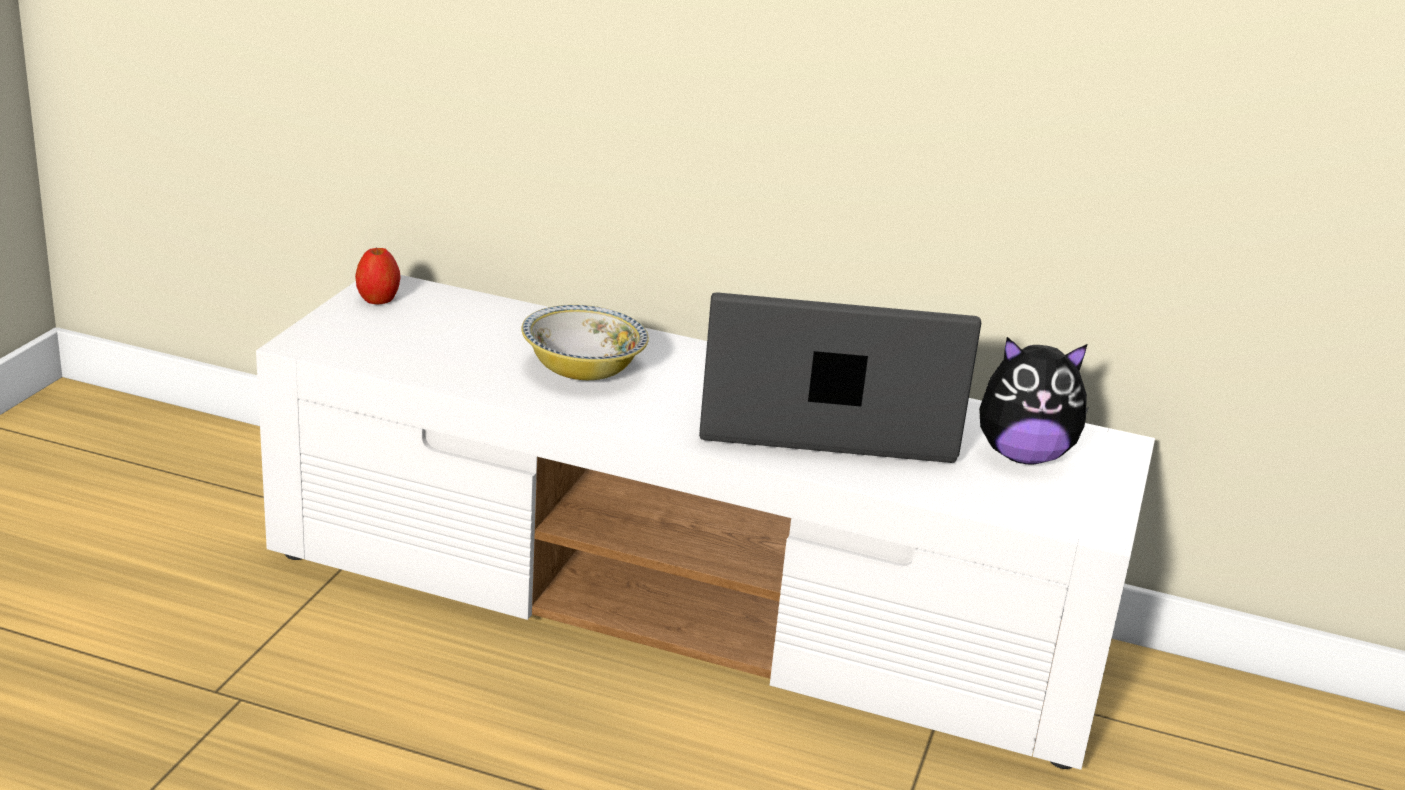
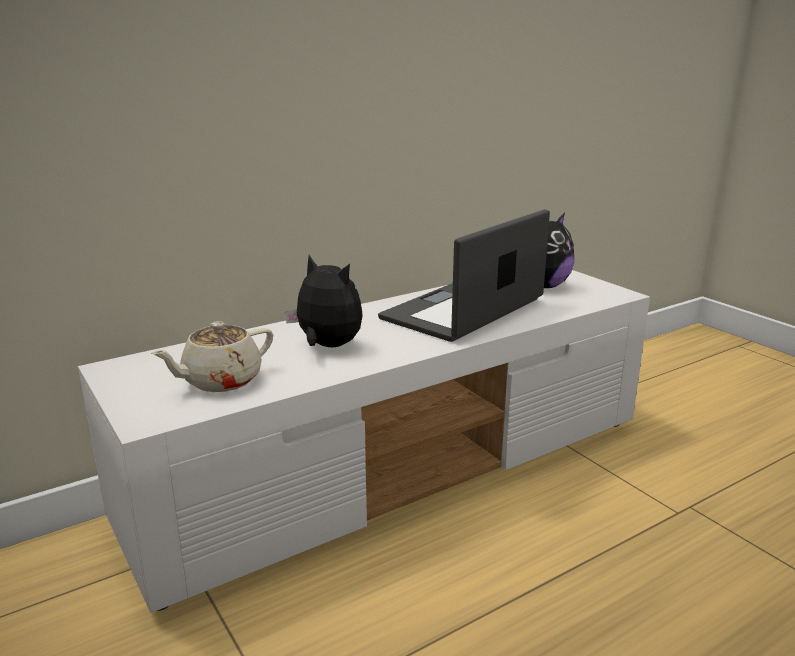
camera: 50 degrees left, 5 degrees down
apple [355,247,401,304] -> none
bowl [521,305,649,380] -> plush toy [285,255,362,347]
none -> beige teapot [151,321,273,392]

